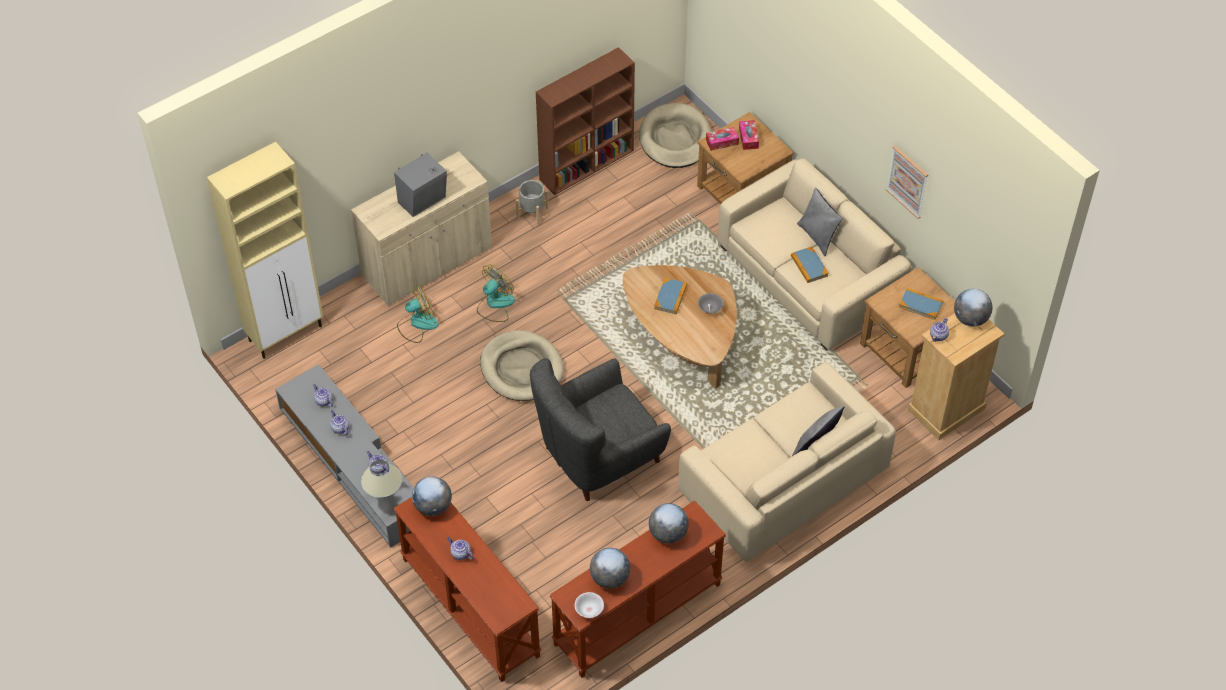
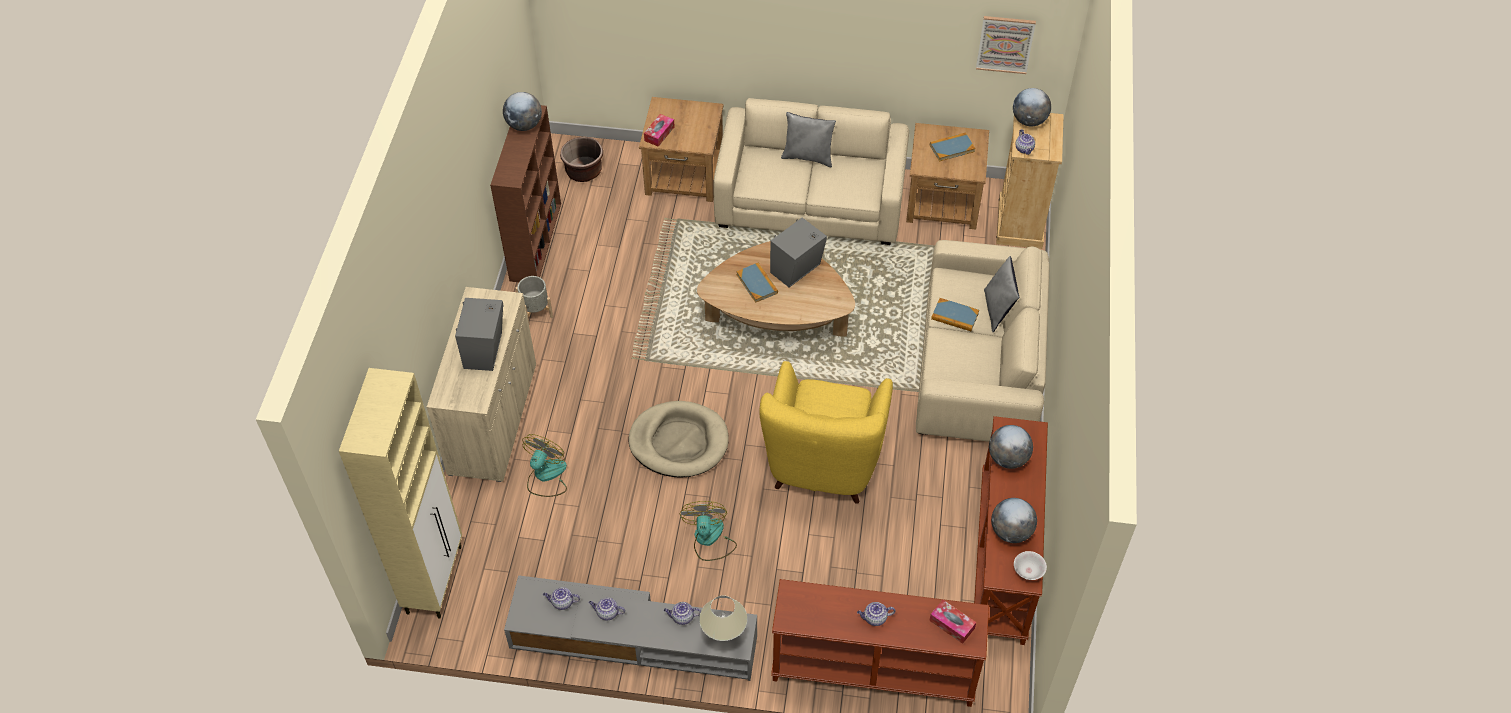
camera: 45 degrees left, 0 degrees up
globe [412,476,452,516] -> globe moved to [503,92,542,131]
fan [477,264,515,322] -> fan moved to [679,501,737,561]
grey armchair [530,358,671,501] -> yellow armchair [759,361,893,504]
beige dog bed [639,103,712,168] -> brown planter [560,137,603,182]
grey bowl [698,293,723,314] -> grey speaker [770,218,827,288]
tissue box [739,120,759,150] -> tissue box moved to [929,600,976,644]
book [791,246,829,283] -> book moved to [931,298,979,331]
picture [886,146,928,219] -> picture moved to [976,16,1036,74]

